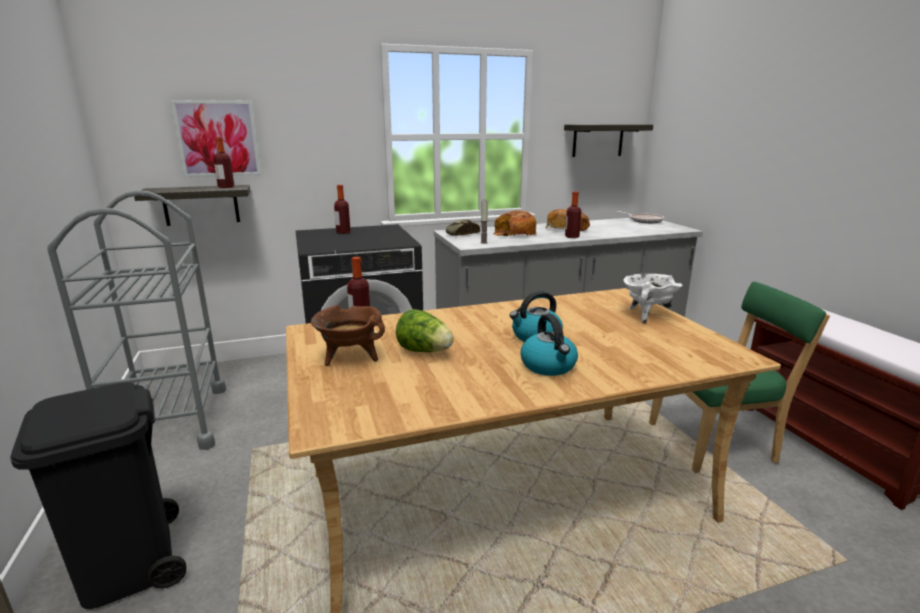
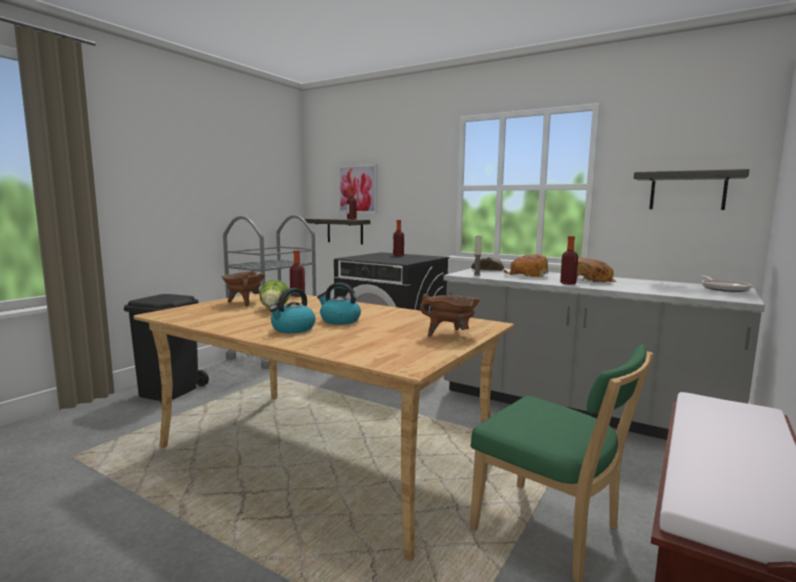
camera: 50 degrees right, 10 degrees down
white cooking pot [623,274,683,324] -> brown cooking pot [420,294,480,337]

